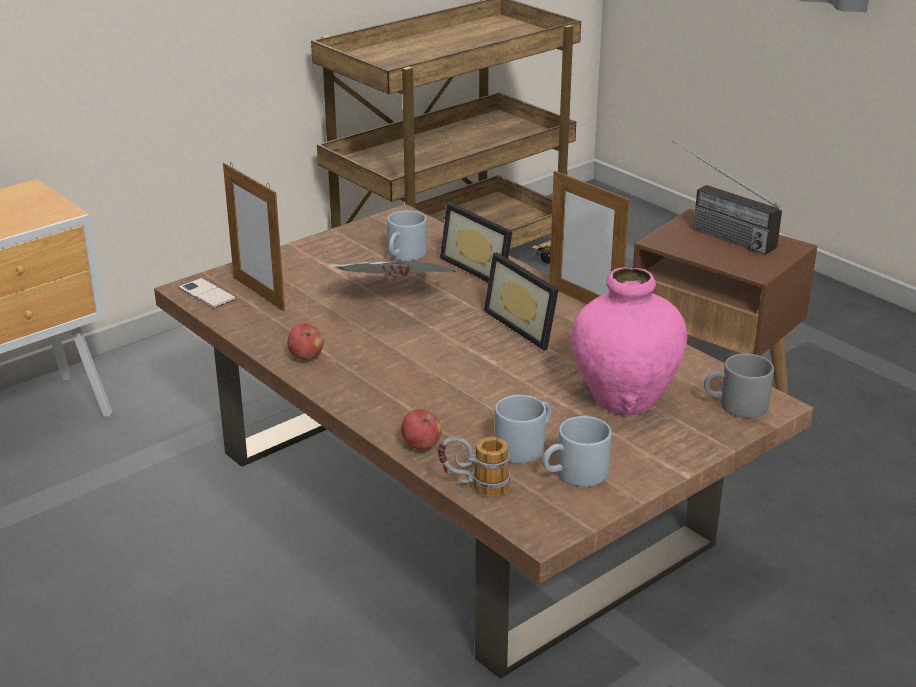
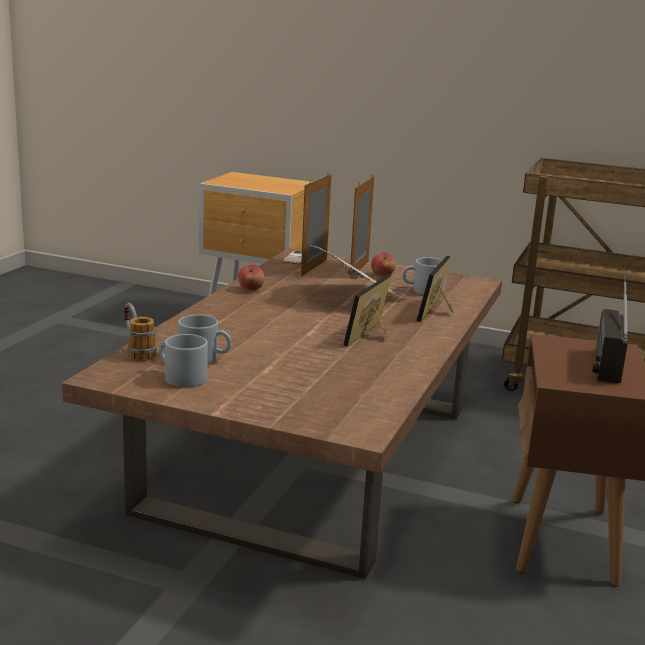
camera: 60 degrees right, 10 degrees down
apple [401,409,442,450] -> apple moved to [371,252,396,277]
picture frame [549,170,630,304] -> picture frame moved to [349,175,374,279]
pink vase [571,267,687,415] -> none
grey mug [704,353,774,418] -> none

